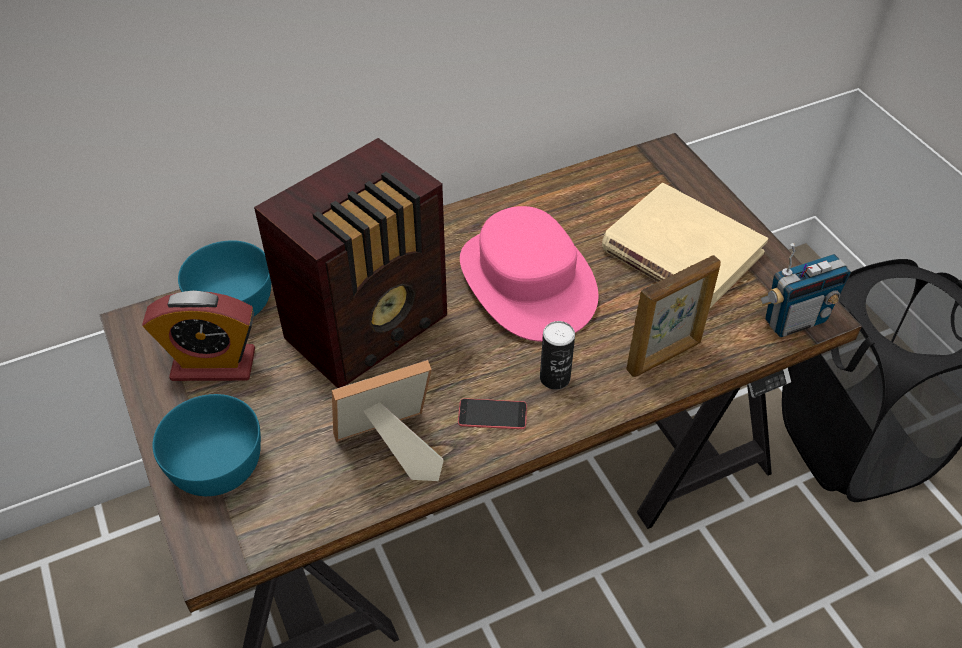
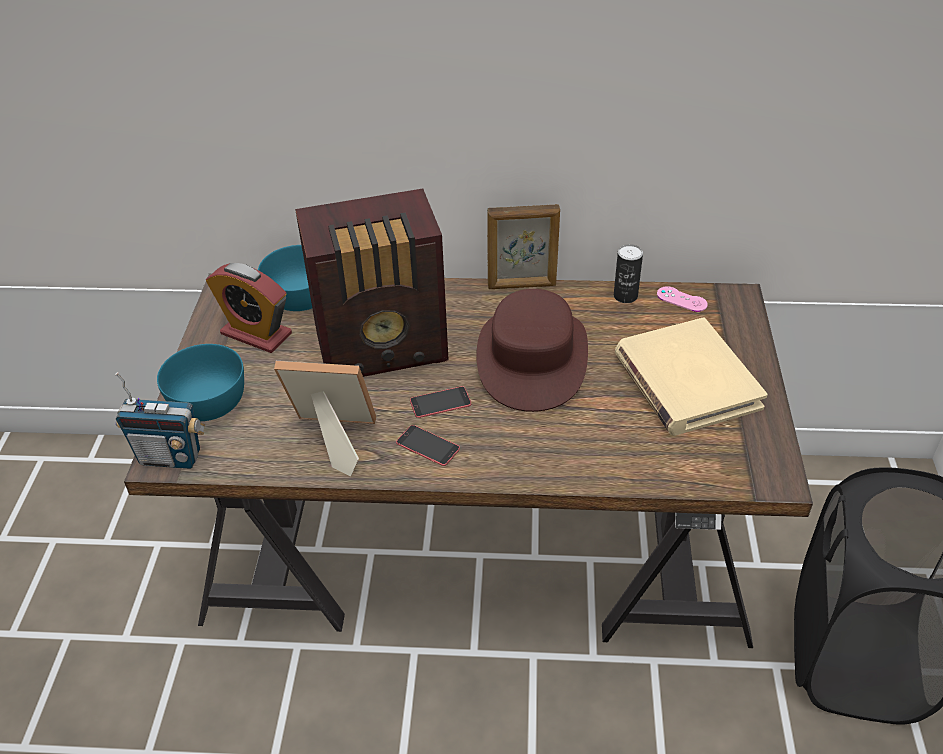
camera: 30 degrees right, 5 degrees down
pink hat [460,206,598,342] -> brown hat [476,289,588,412]
can [540,321,575,390] -> can moved to [614,244,643,303]
picture frame [626,255,721,377] -> picture frame moved to [487,204,560,289]
radio [759,243,851,337] -> radio moved to [115,372,205,469]
none -> phone [410,386,471,418]
none -> pink game controller [657,286,708,312]

